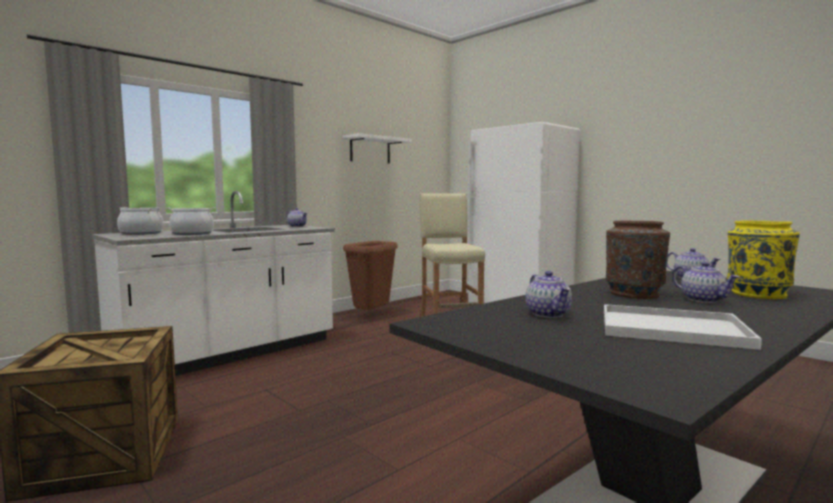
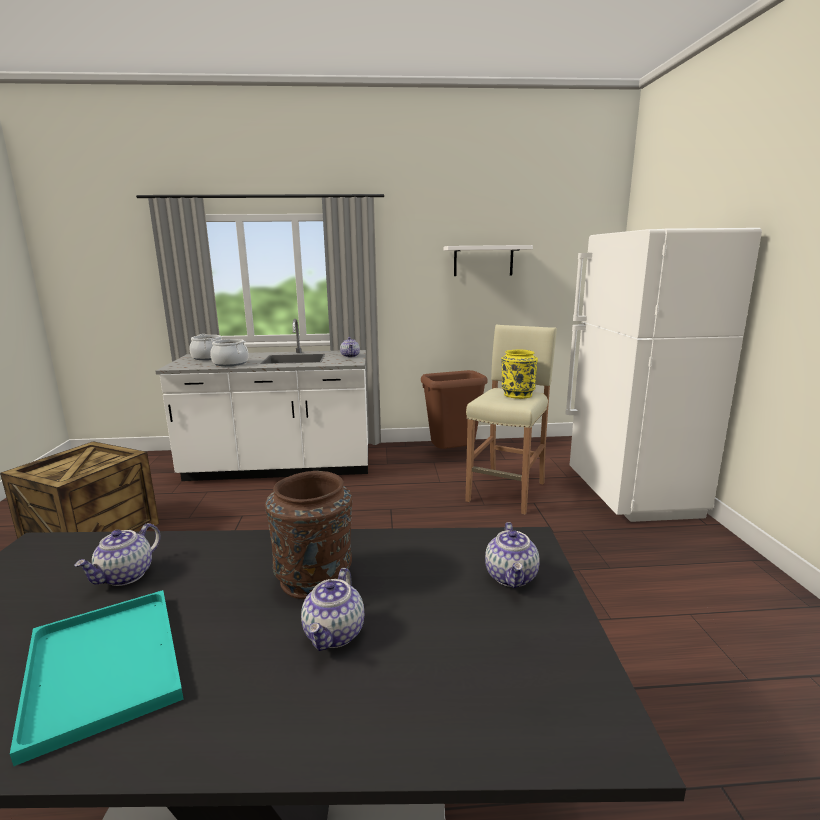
camera: 40 degrees right, 10 degrees up
white tray [604,304,762,350] -> turquoise tray [10,590,183,766]
yellow vase [727,220,800,299] -> yellow vase moved to [502,350,538,399]

